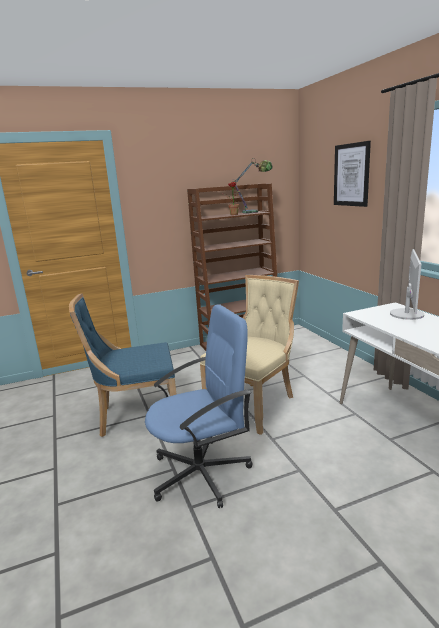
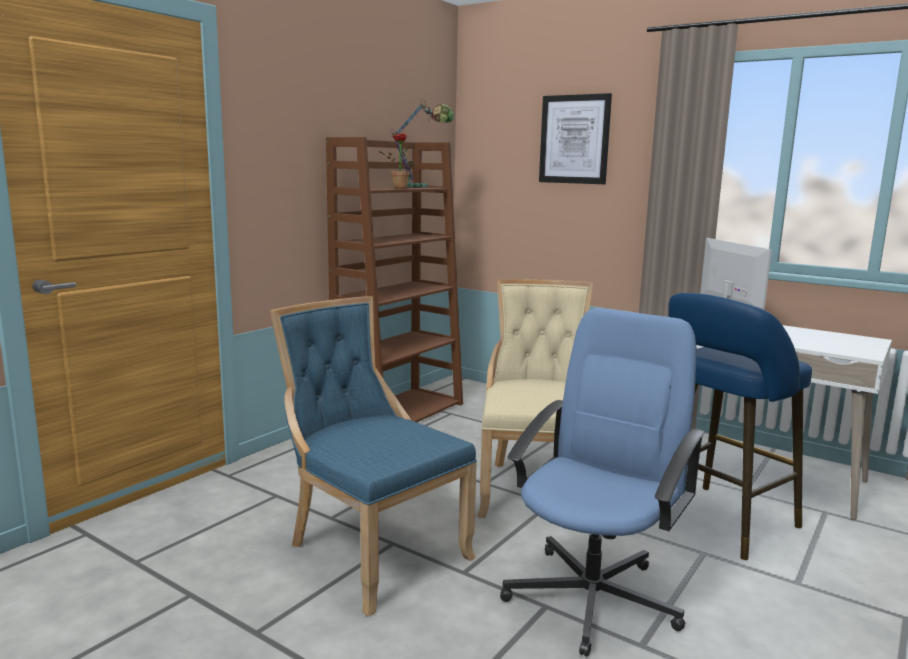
camera: 35 degrees left, 5 degrees down
blue chair [69,293,177,437] -> blue chair turned 90 degrees clockwise [270,296,477,616]
none -> blue stool [668,293,812,560]

